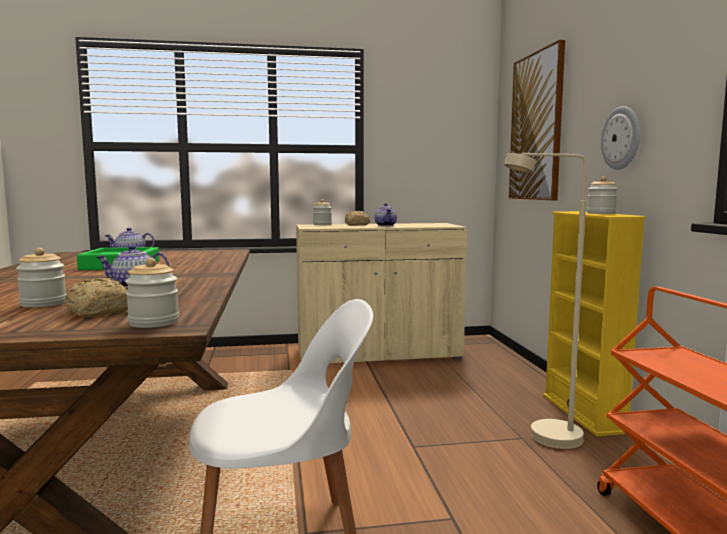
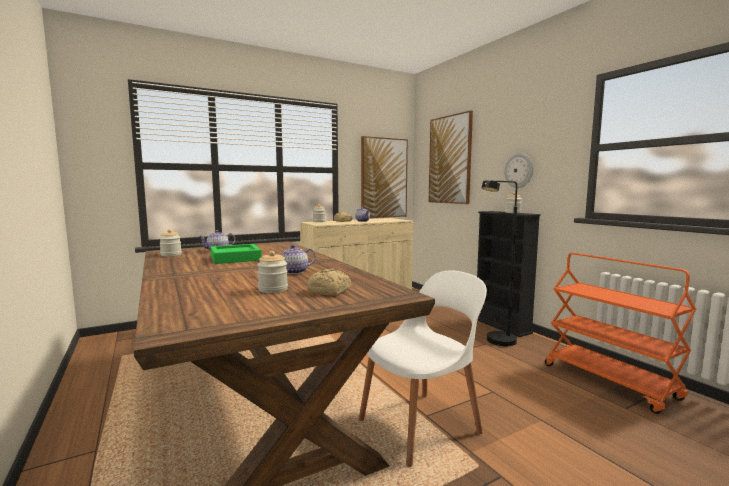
camera: 20 degrees left, 0 degrees up
jar [125,258,179,328] -> jar moved to [159,229,182,256]
beige floor lamp [504,153,586,449] -> black floor lamp [482,180,517,346]
yellow bookcase [543,211,646,437] -> black bookcase [477,211,541,337]
none -> picture [361,136,408,218]

